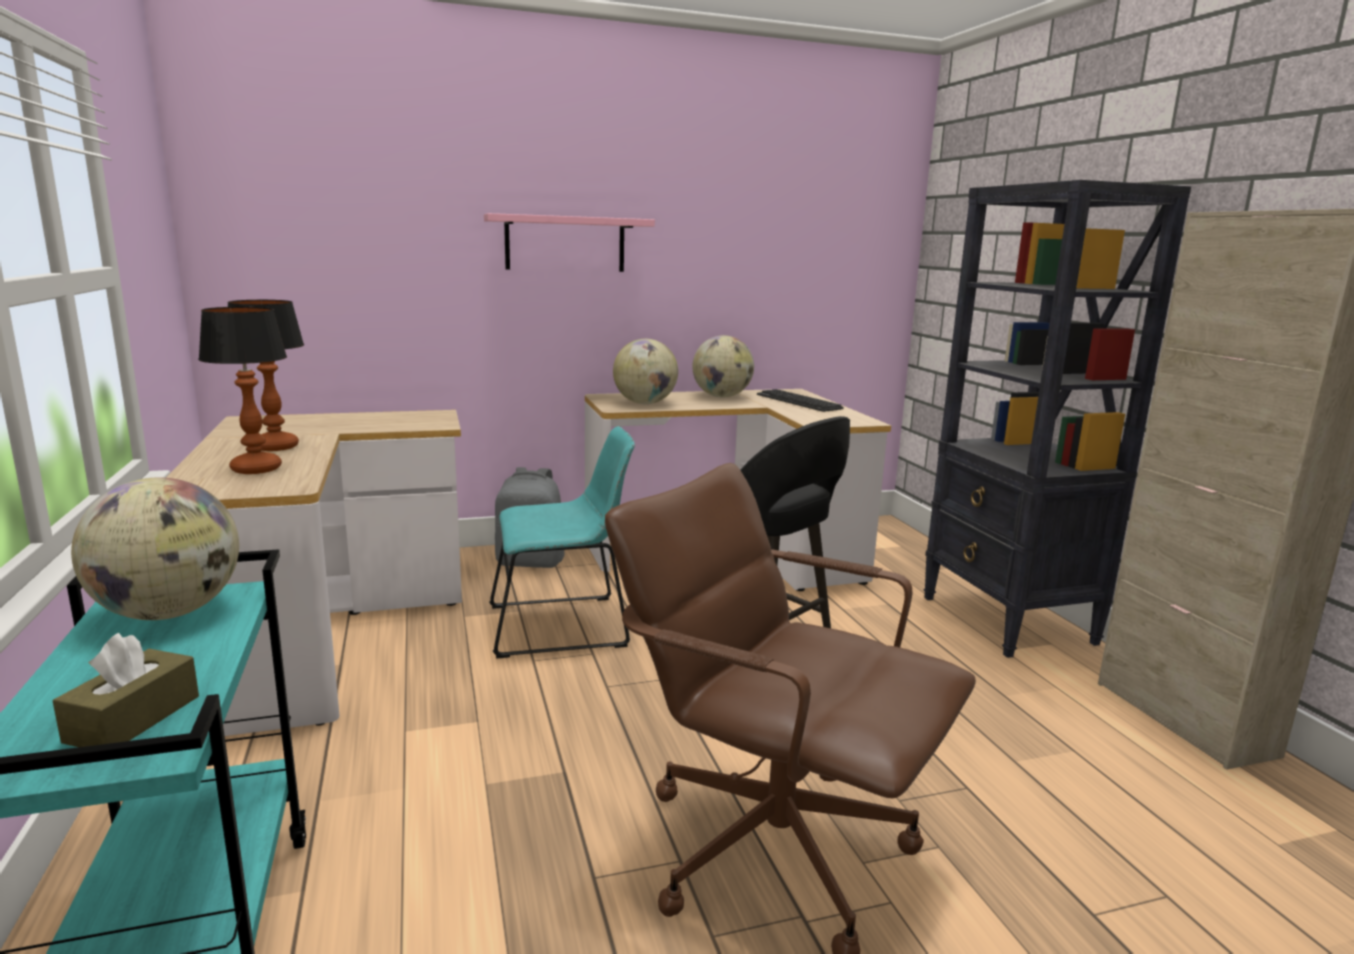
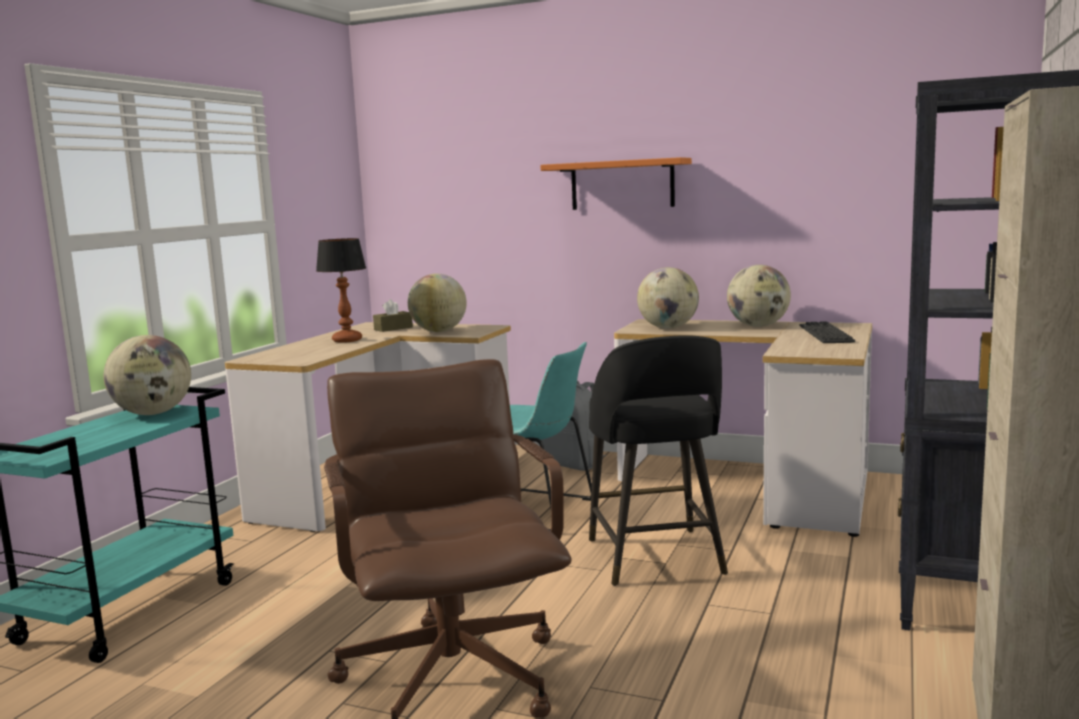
camera: 40 degrees right, 5 degrees down
brown tissue box [53,633,199,747] -> brown tissue box moved to [373,299,413,332]
table lamp [198,307,287,474] -> none
pink shelf [484,213,655,272] -> orange shelf [540,157,692,210]
none -> globe [408,273,467,332]

